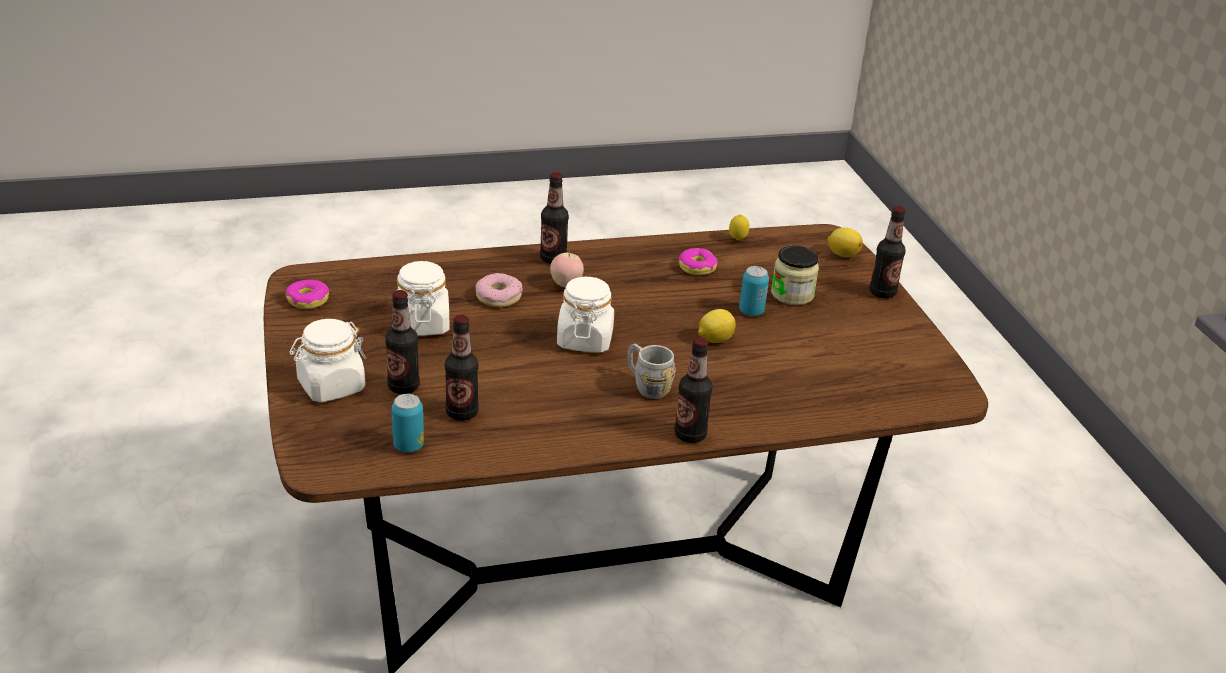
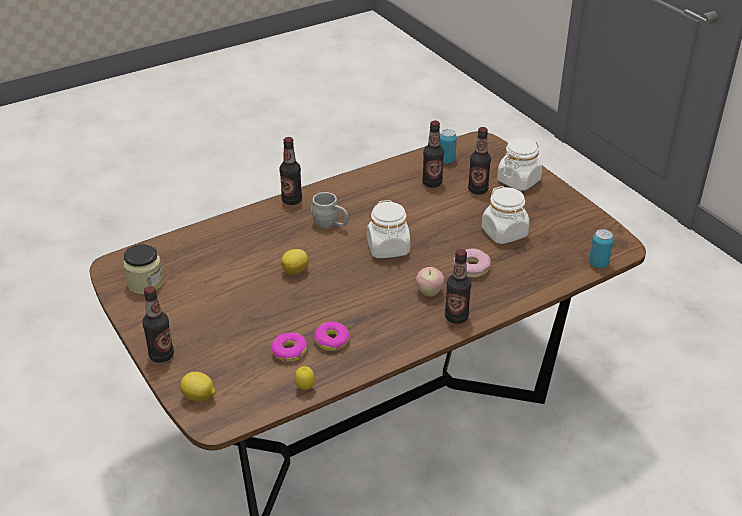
camera: 165 degrees right, 5 degrees up
donut [286,280,329,309] -> donut moved to [271,333,307,362]
can [739,266,769,316] -> can moved to [589,229,614,268]
jar [771,246,819,305] -> jar moved to [123,244,164,294]

